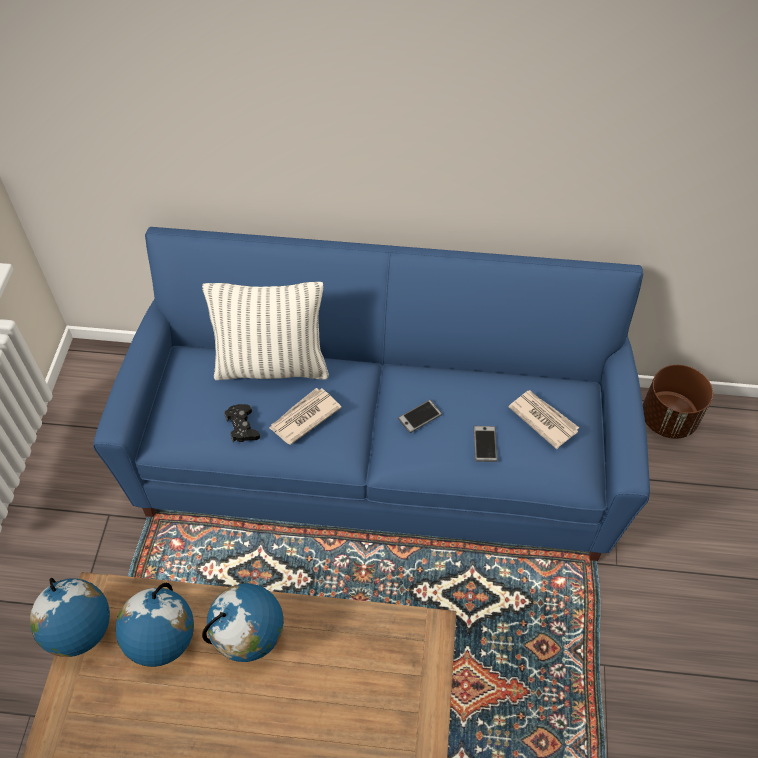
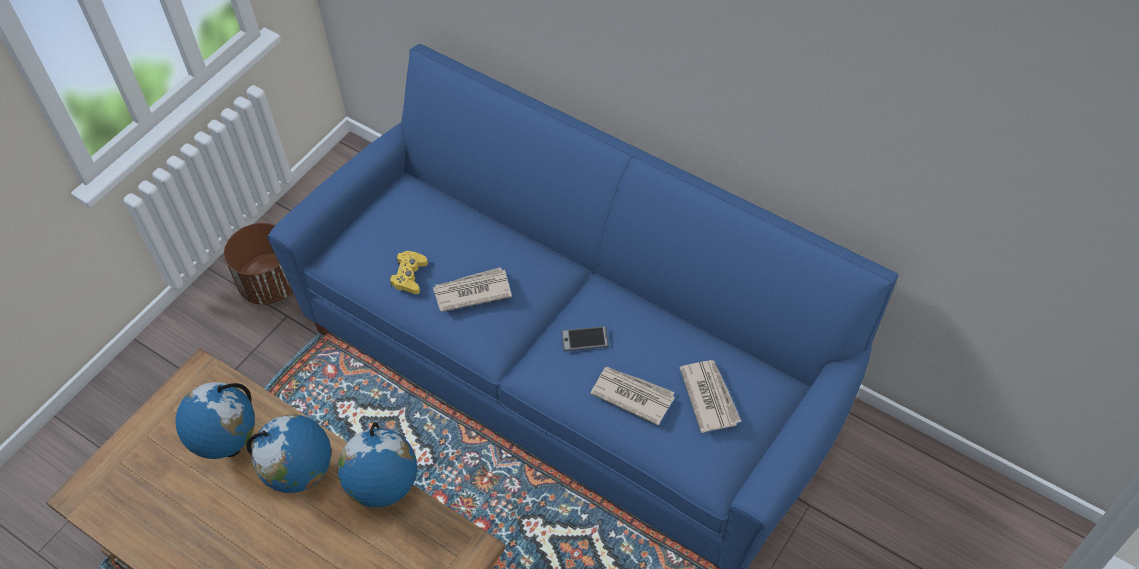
camera: 30 degrees right, 0 degrees up
globe [30,578,110,657] -> globe moved to [338,422,417,508]
pillow [202,282,329,380] -> none
black game controller [224,404,260,442] -> yellow game controller [390,251,428,294]
phone [474,426,498,462] -> newspaper [590,367,675,426]
brown planter [643,365,713,439] -> brown planter moved to [224,223,293,305]

